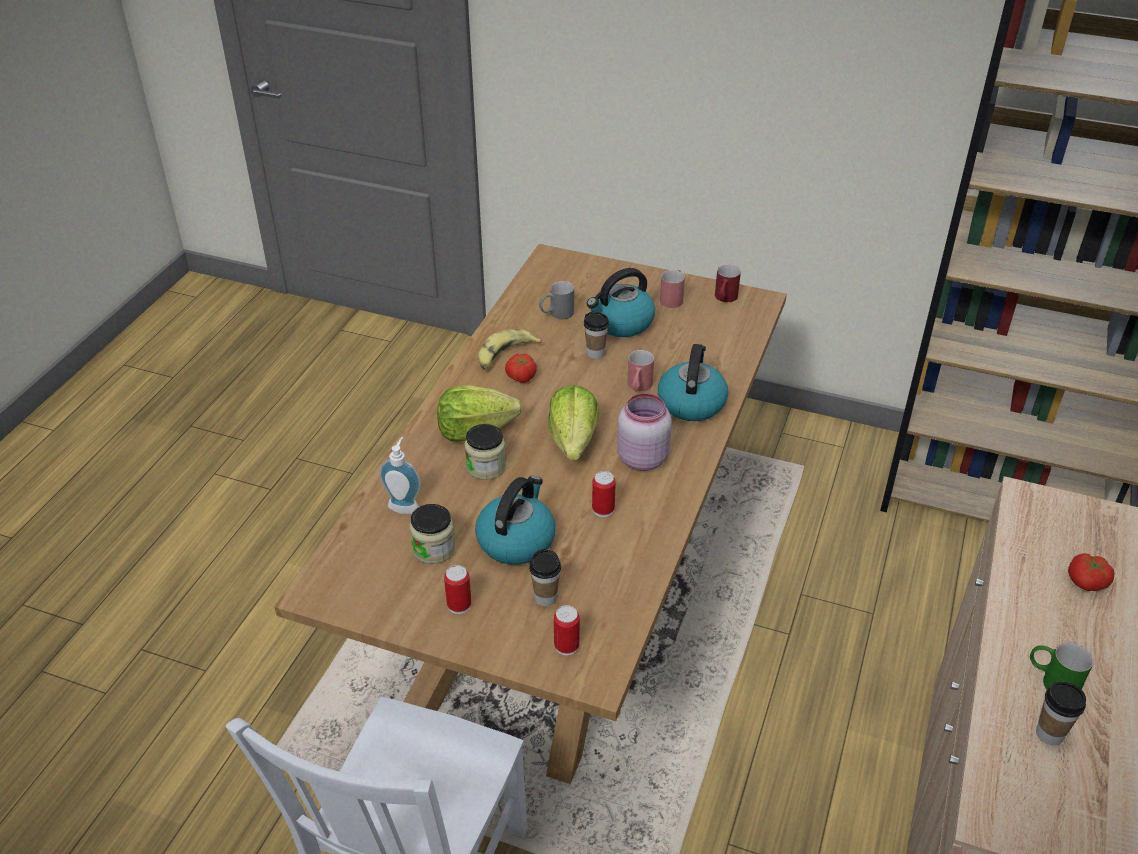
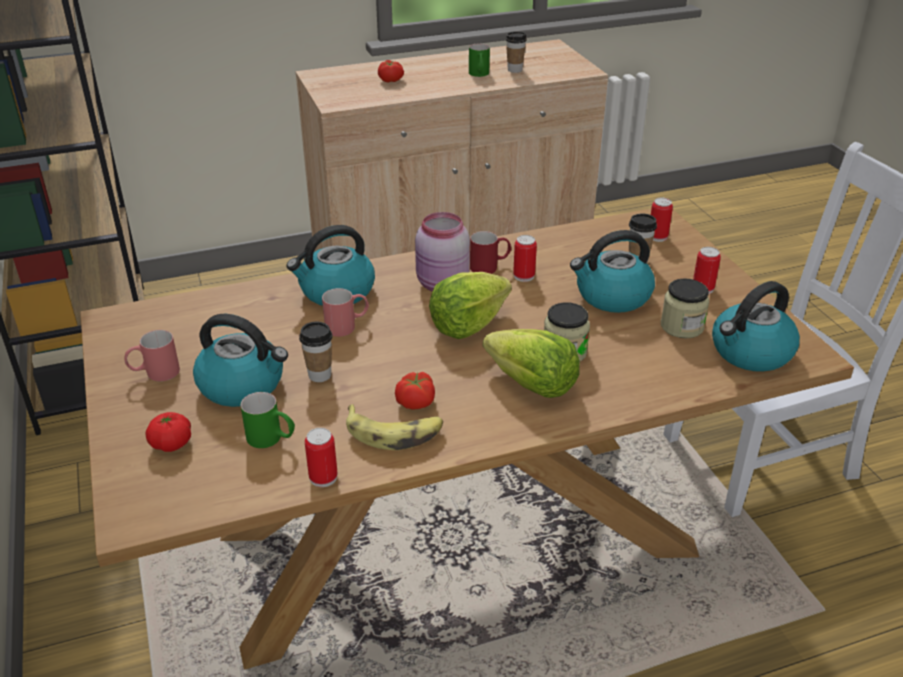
camera: 130 degrees left, 5 degrees down
soap dispenser [379,437,421,514] -> none
grey mug [539,281,574,319] -> green mug [241,392,295,448]
red mug [715,265,741,302] -> red mug moved to [470,231,511,274]
none -> tomato [145,412,191,452]
none -> can [305,428,338,487]
none -> kettle [712,281,800,372]

